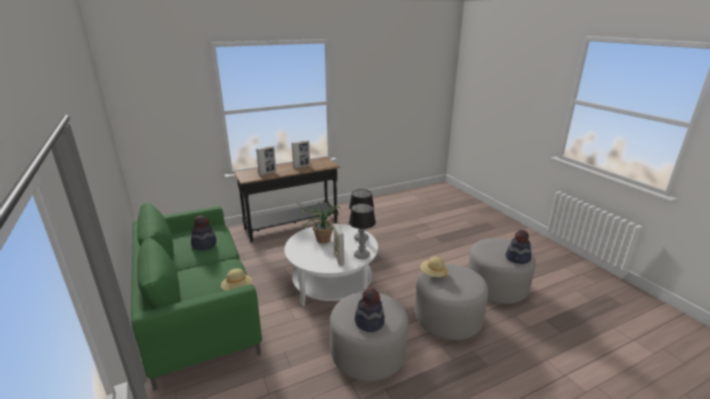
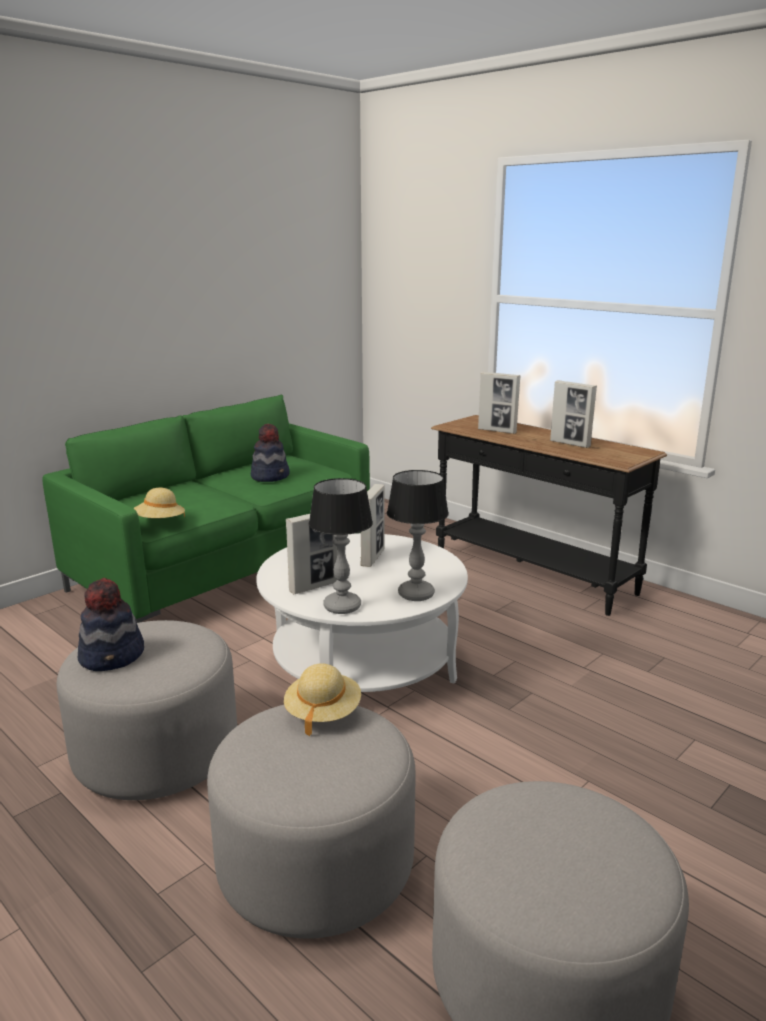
camera: 70 degrees right, 5 degrees down
potted plant [296,201,343,243] -> picture frame [360,484,385,567]
hat [506,230,532,264] -> none

